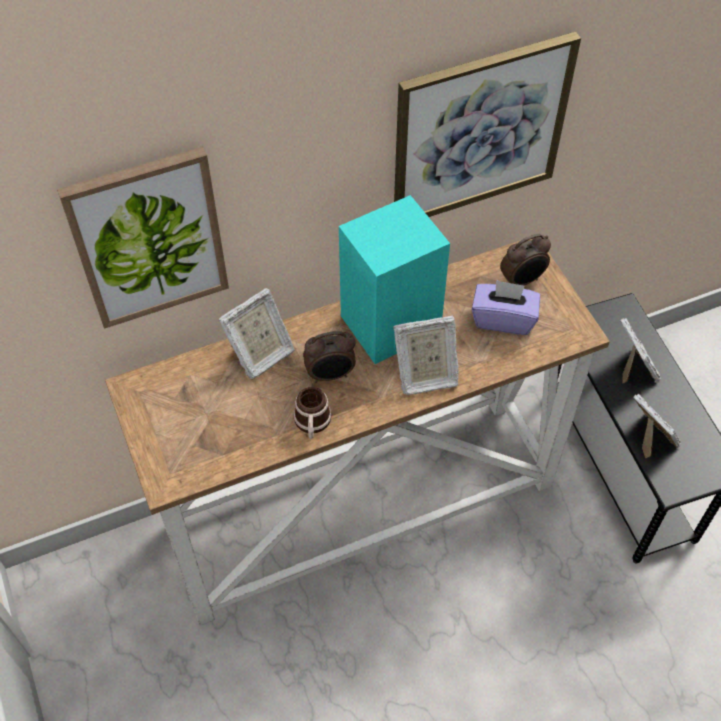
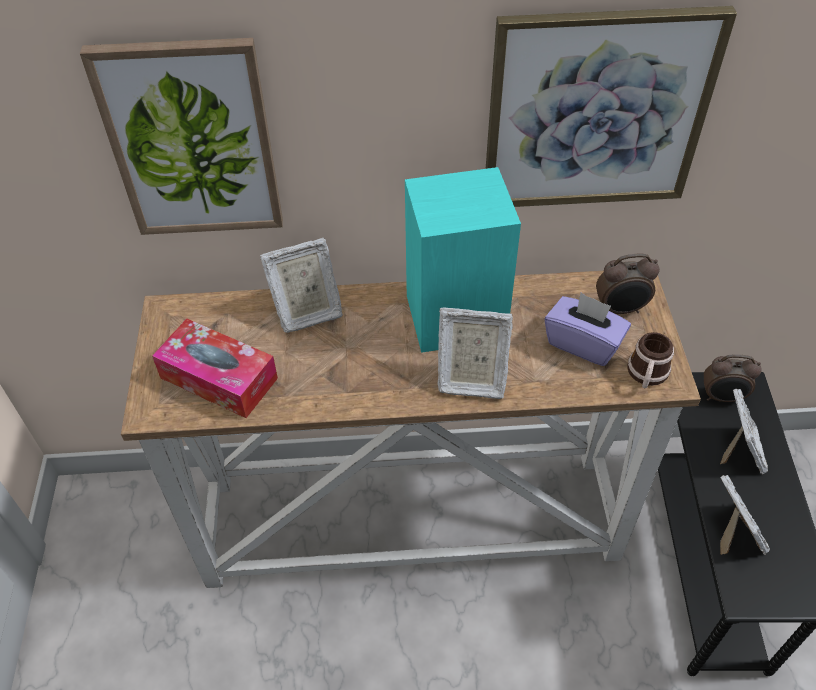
camera: 20 degrees right, 5 degrees down
mug [293,387,332,439] -> mug moved to [627,332,674,388]
alarm clock [303,331,356,383] -> alarm clock moved to [704,354,762,402]
none -> tissue box [152,318,278,418]

